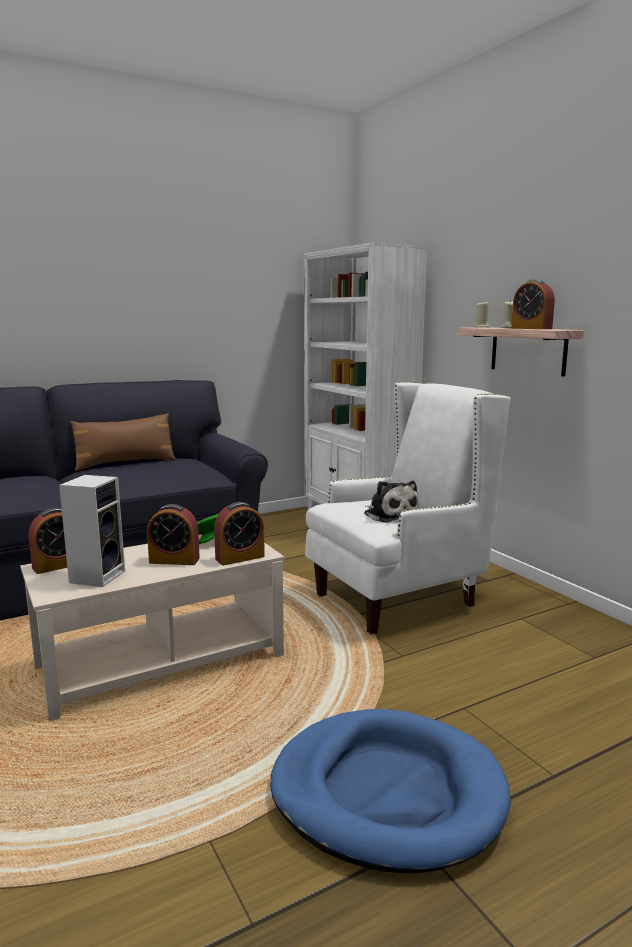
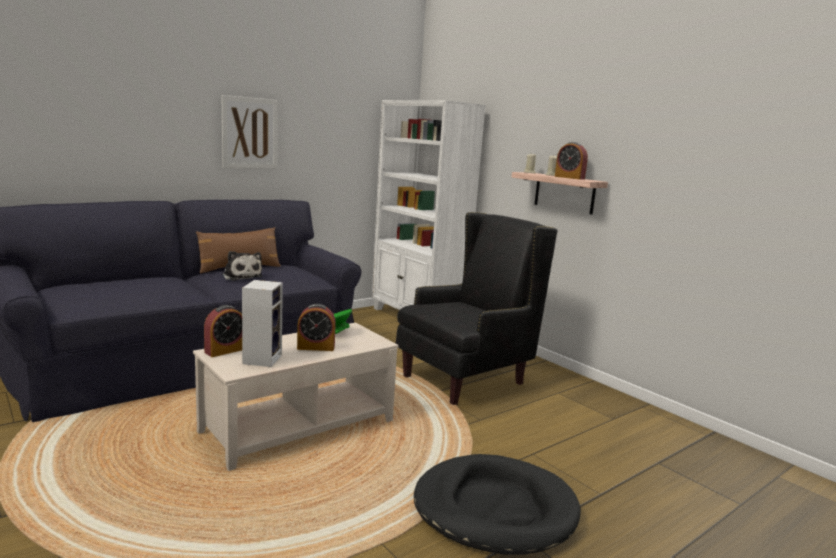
camera: 10 degrees left, 0 degrees up
alarm clock [214,502,265,566] -> none
blue dog bed [271,709,511,873] -> black dog bed [414,454,581,555]
white armchair [305,382,510,634] -> black armchair [396,212,558,405]
plush toy [364,480,419,523] -> plush toy moved to [222,251,262,281]
none -> picture [222,95,278,169]

